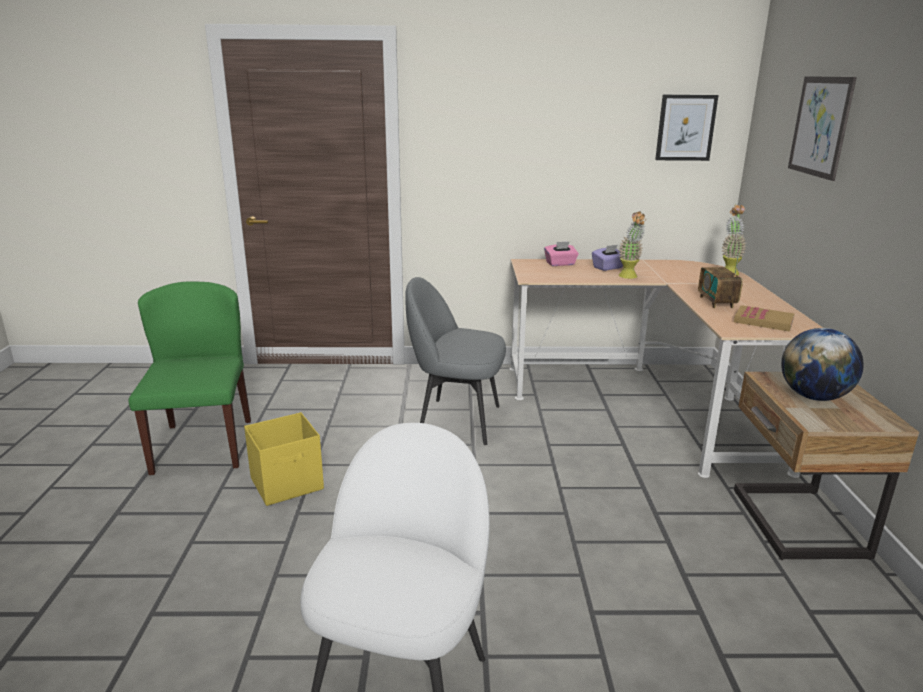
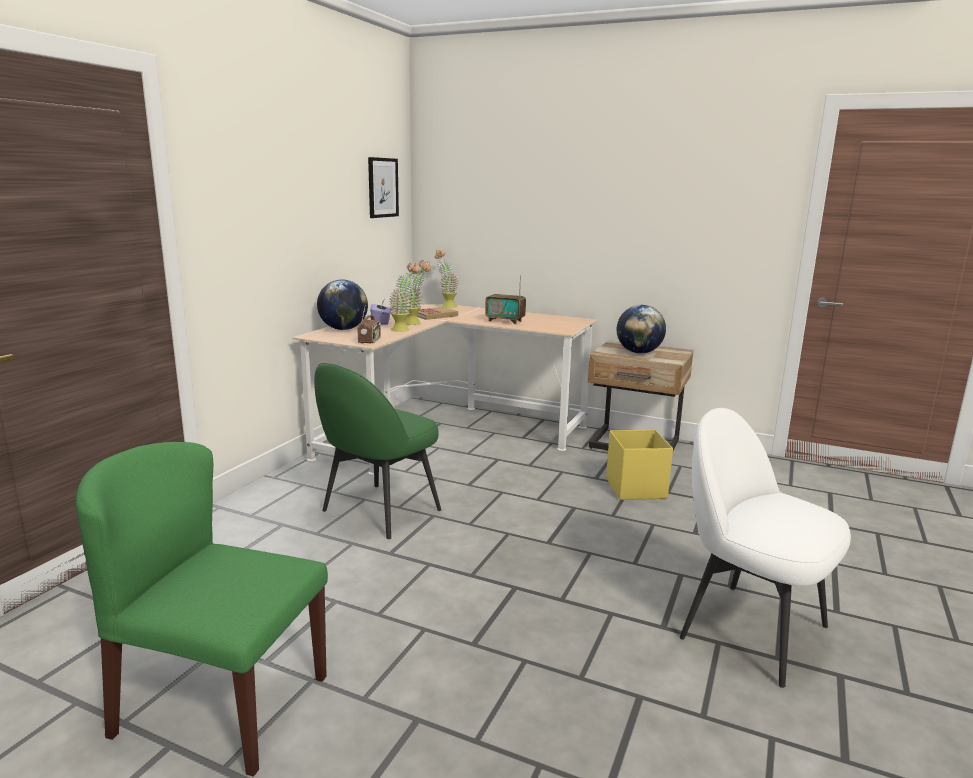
camera: 65 degrees left, 5 degrees down
yellow storage box [244,412,324,506] -> yellow storage box moved to [606,430,673,500]
grey chair [405,277,506,445] -> green chair [314,363,441,539]
pink tissue box [544,242,579,266] -> globe [317,280,368,330]
book [734,305,794,332] -> book moved to [417,307,458,320]
picture [788,76,857,181] -> none
none -> radio [357,305,381,344]
none -> potted plant [389,263,420,332]

